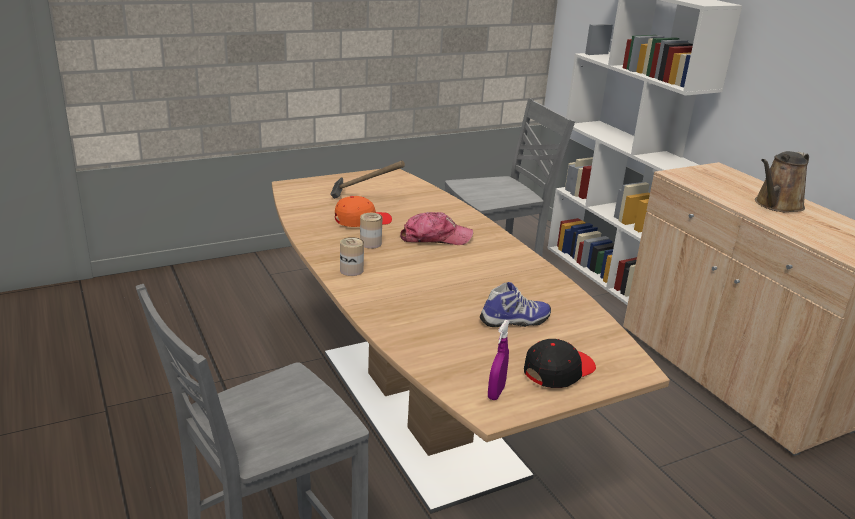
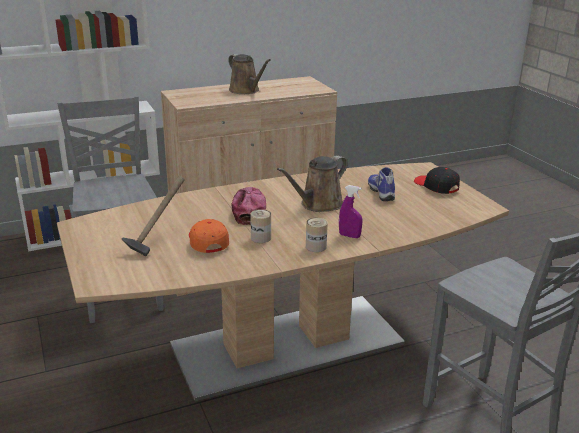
camera: 85 degrees left, 0 degrees up
purple spray bottle [488,320,510,400] -> purple spray bottle moved to [339,185,362,238]
none -> brown watering can [277,155,348,212]

